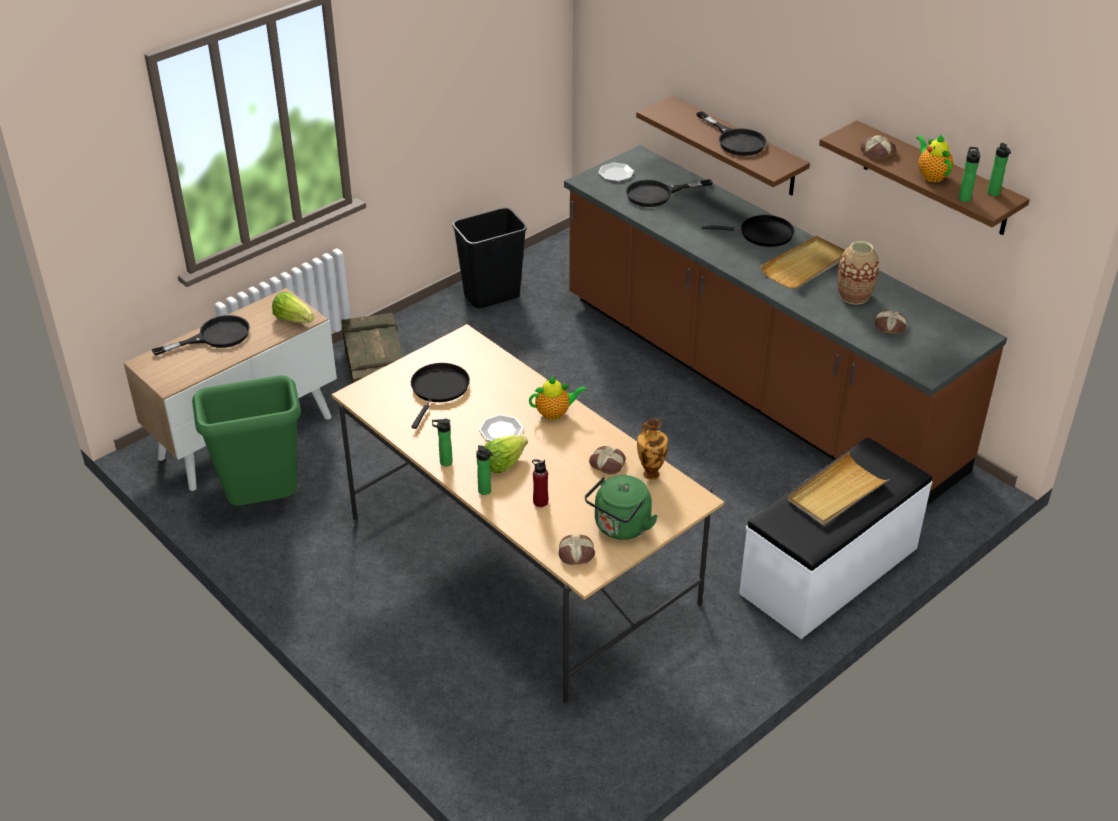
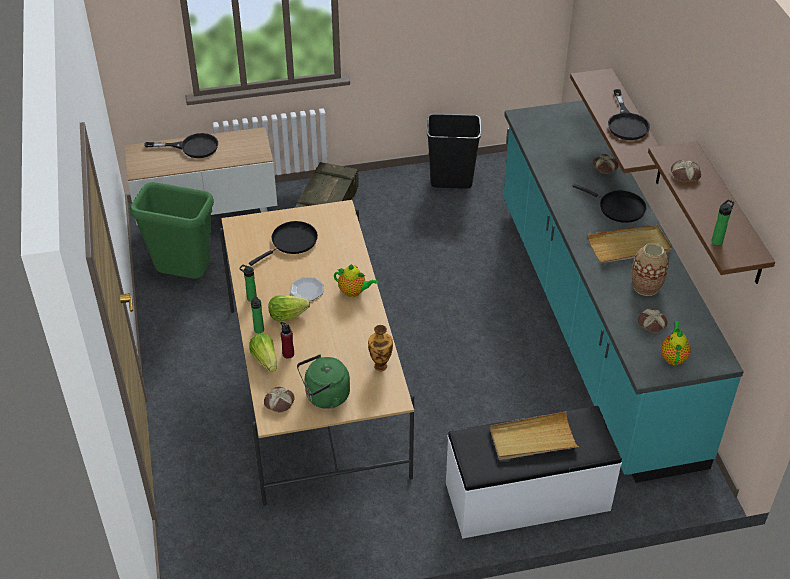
camera: 30 degrees right, 5 degrees up
lettuce [272,292,314,323] -> lettuce moved to [249,334,277,372]
brown counter [564,145,1007,505] -> turquoise counter [503,100,744,483]
bread [589,446,626,475] -> bread moved to [593,154,619,174]
plate [598,162,634,182] -> none
black frying pan [626,179,713,207] -> none
teapot [917,135,954,182] -> teapot moved to [661,321,691,365]
bottle [987,143,1011,196] -> none

